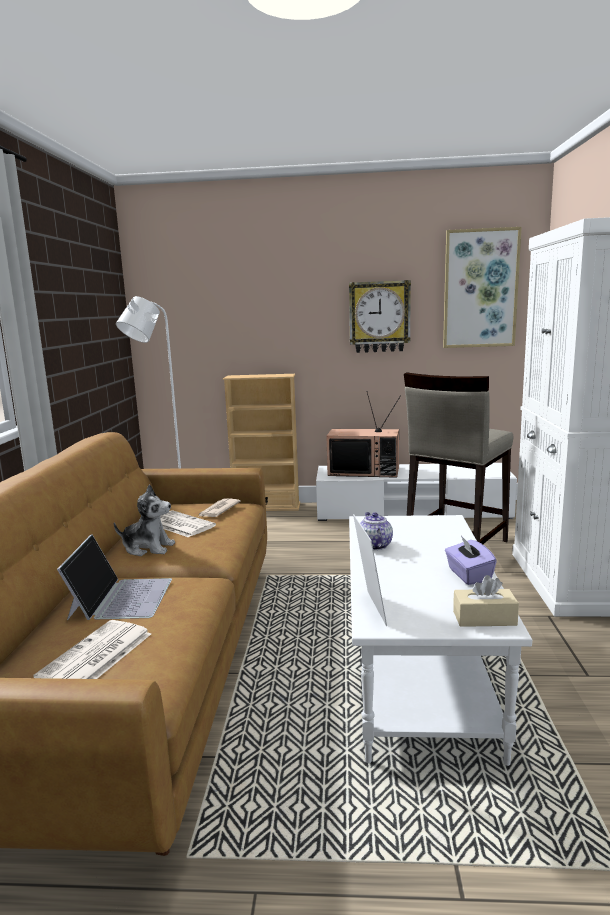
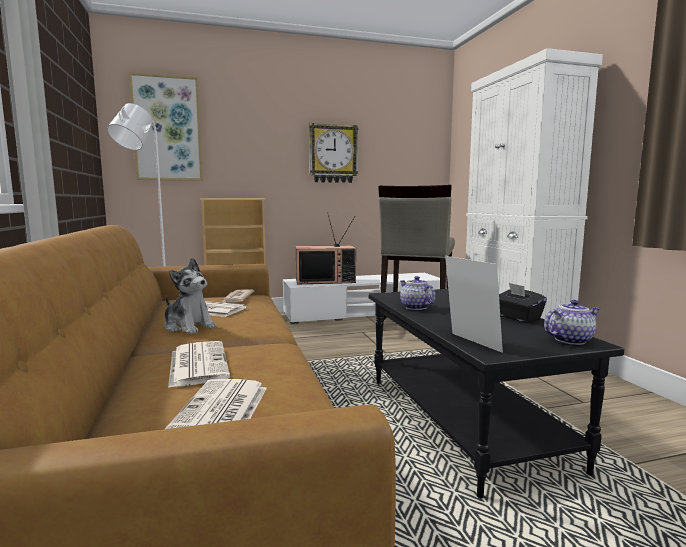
camera: 20 degrees left, 5 degrees down
laptop [57,534,172,620] -> newspaper [168,341,230,388]
plush toy [114,484,175,556] -> plush toy turned 45 degrees clockwise [164,258,217,334]
white coffee table [349,515,532,766] -> black coffee table [368,289,624,498]
picture [443,227,522,348] -> picture moved to [129,72,203,181]
purple tissue box [445,536,497,585] -> black tissue box [499,283,547,323]
beige tissue box [453,575,519,627] -> teapot [544,300,600,345]

